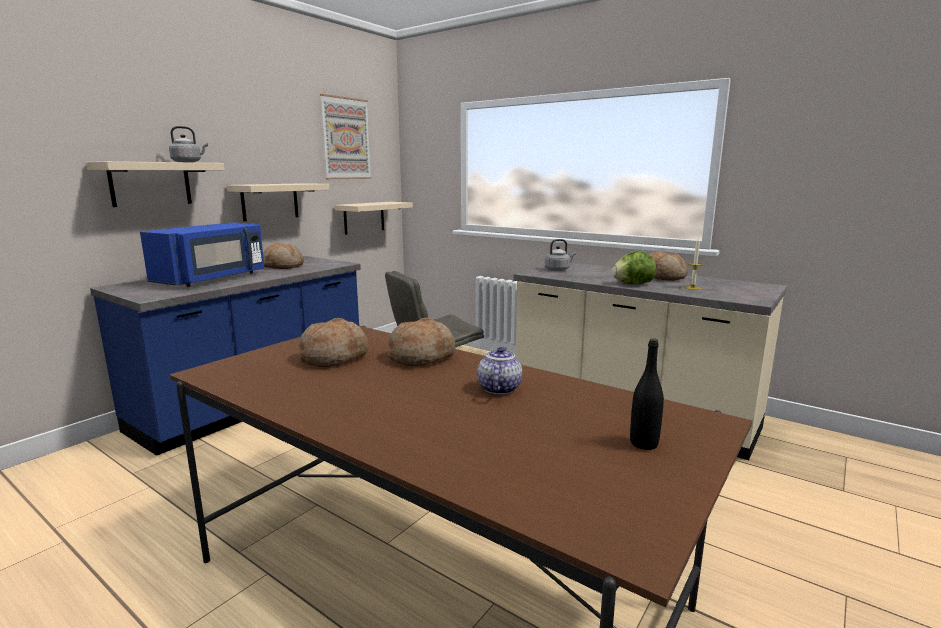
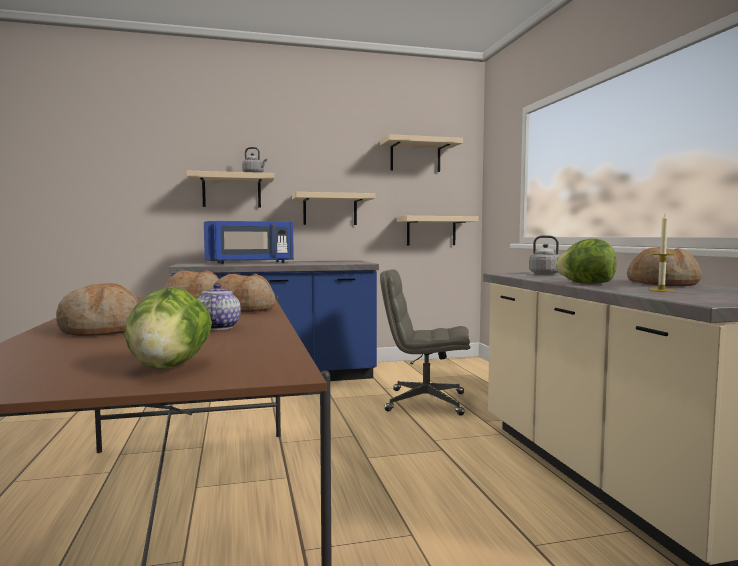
camera: 40 degrees right, 10 degrees down
bread [263,243,304,269] -> bread moved to [56,283,139,336]
picture [320,94,372,179] -> beige shelf [380,134,463,172]
teapot [477,347,522,395] -> teapot turned 60 degrees counterclockwise [197,283,241,330]
black bottle [630,338,664,450] -> lettuce [124,287,212,369]

